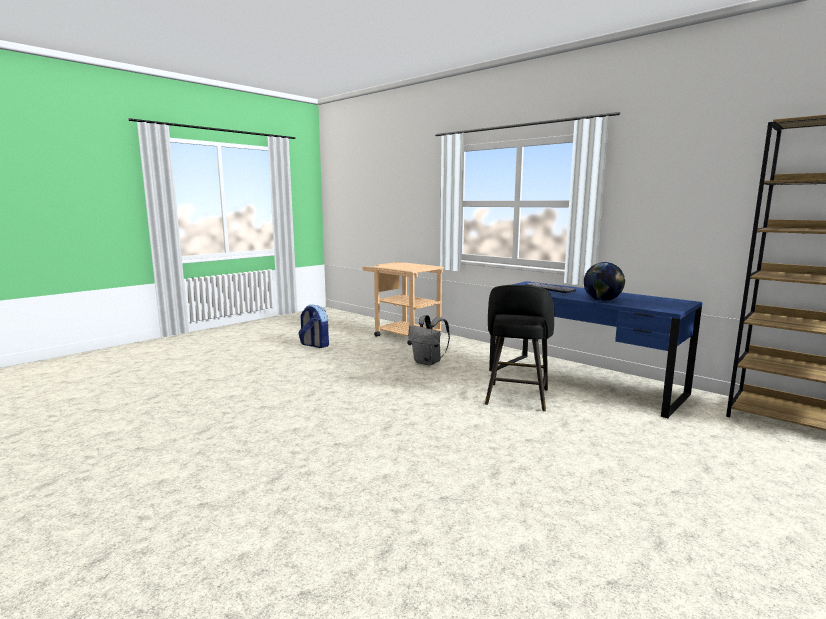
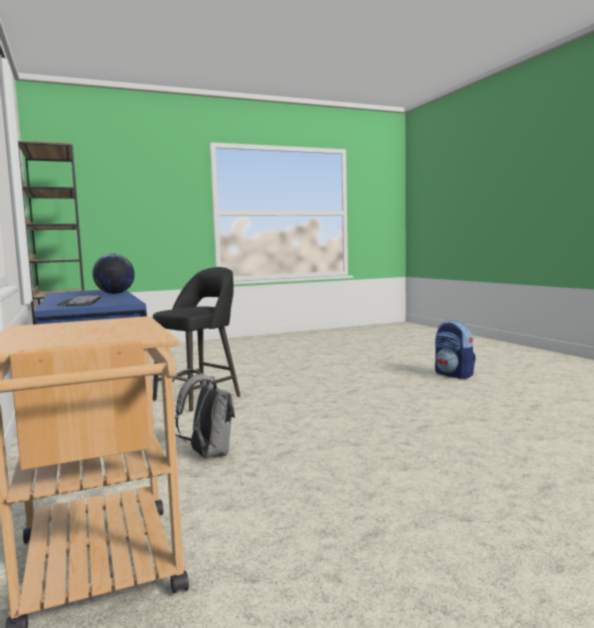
camera: 155 degrees left, 5 degrees down
backpack [298,305,329,348] -> backpack moved to [435,320,476,379]

